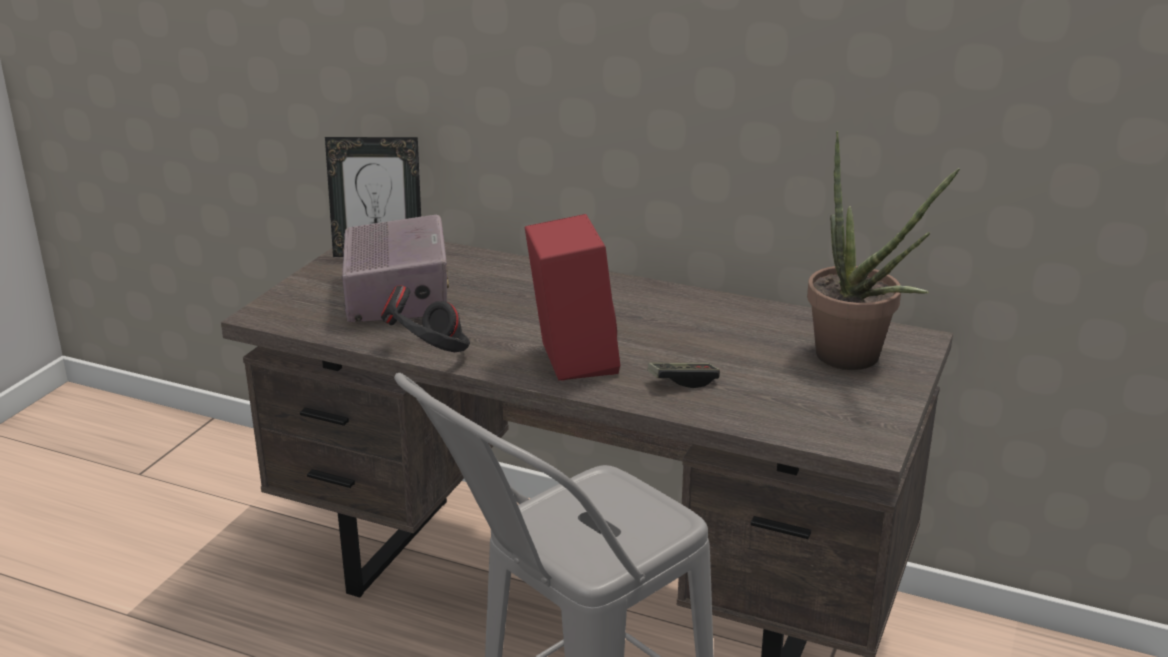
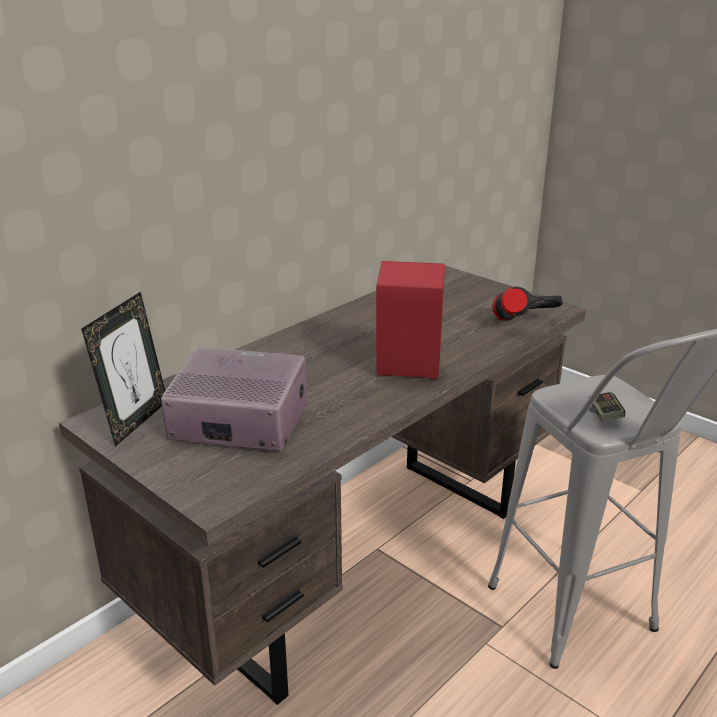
camera: 70 degrees left, 0 degrees up
black headphones [381,285,470,353] -> black headphones moved to [492,286,562,321]
game controller [648,363,720,388] -> game controller moved to [589,392,625,421]
potted plant [807,131,960,370] -> none

